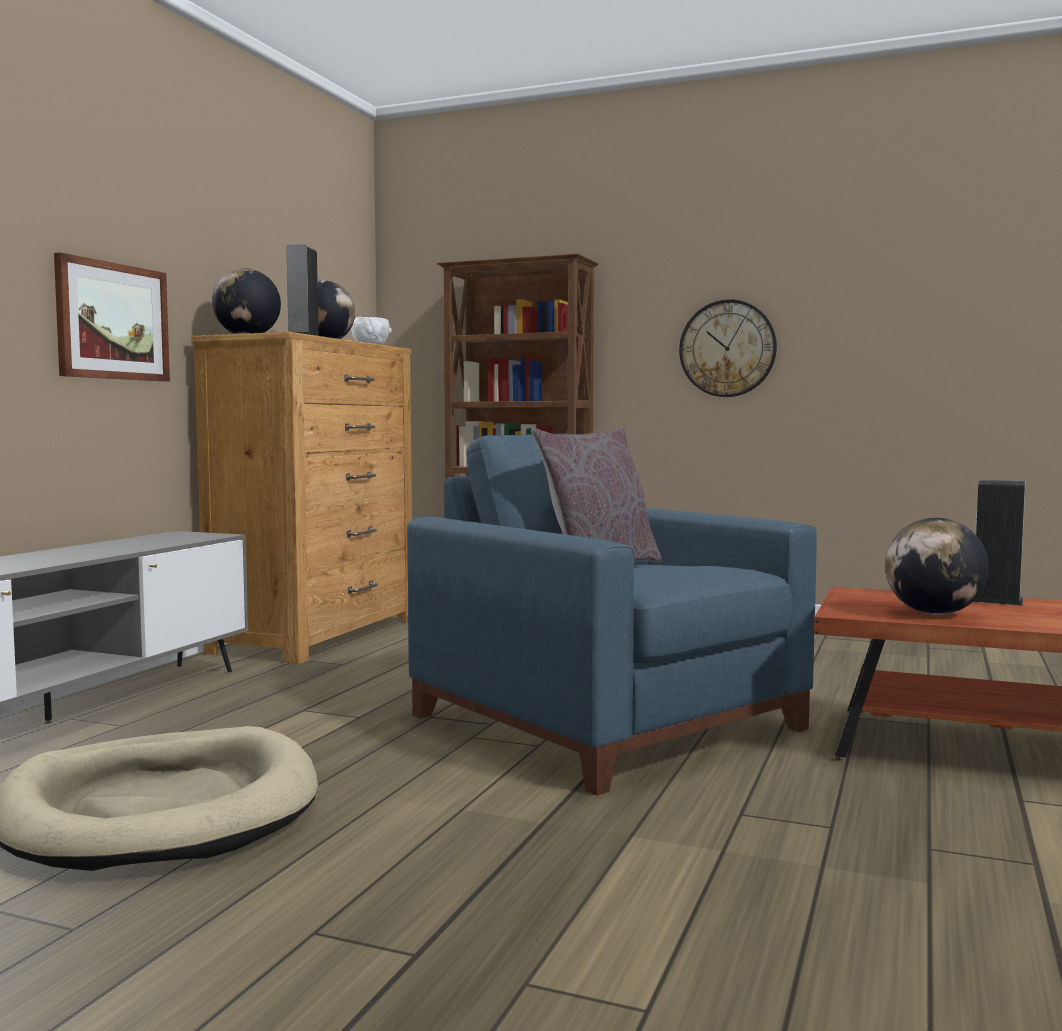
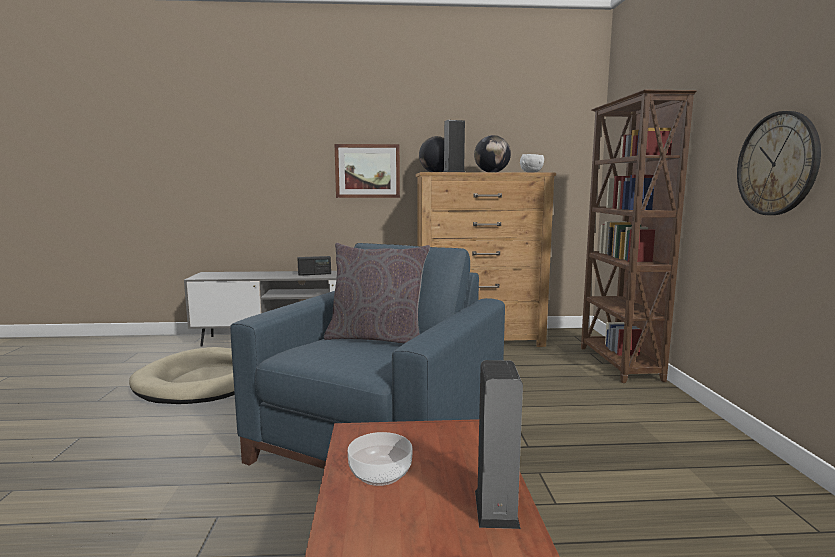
camera: 65 degrees right, 5 degrees up
globe [885,518,989,615] -> bowl [348,432,413,486]
none -> radio [297,256,331,276]

